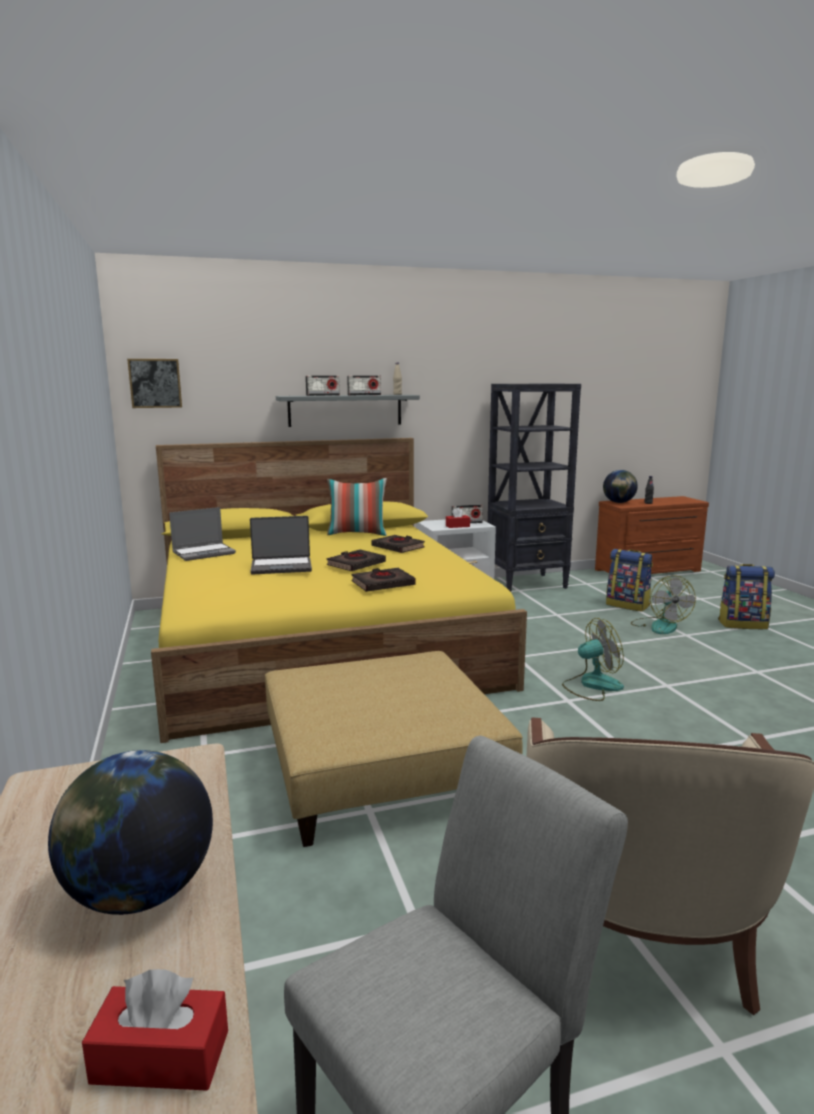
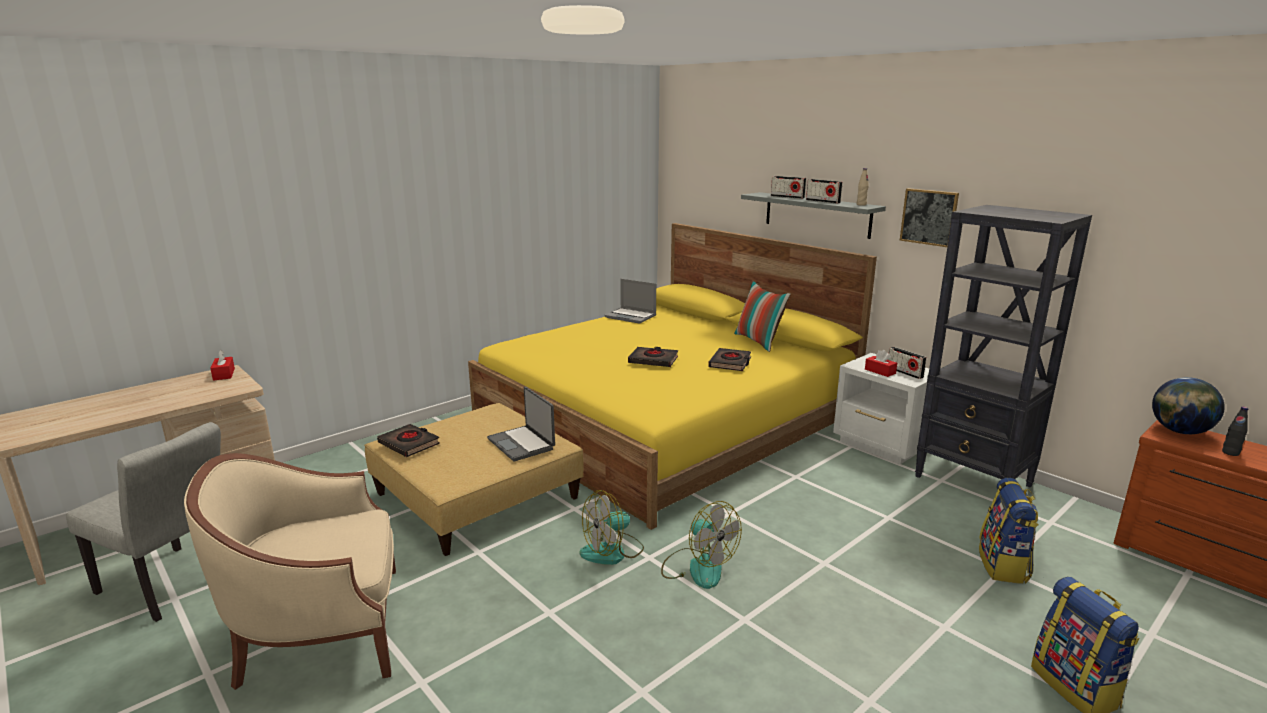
camera: 65 degrees right, 5 degrees up
globe [48,750,213,915] -> none
red tissue box [82,969,228,1091] -> red tissue box moved to [210,350,235,381]
picture [127,359,182,408] -> picture moved to [900,188,959,247]
laptop [250,516,312,575] -> laptop moved to [487,387,555,461]
black book [351,568,416,592] -> black book moved to [377,424,440,457]
fan [631,576,696,634] -> fan moved to [580,490,644,565]

